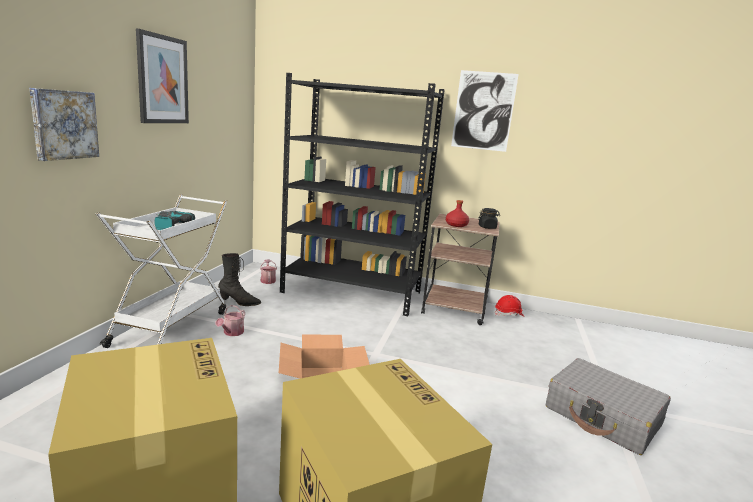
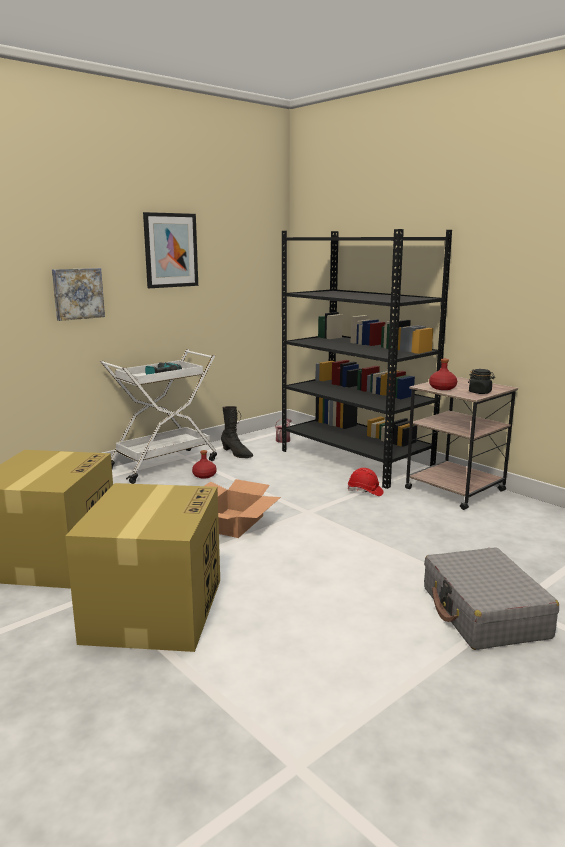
camera: 35 degrees right, 0 degrees up
watering can [216,305,245,336] -> red bottle [192,450,217,479]
picture [451,70,519,152] -> none
red hard hat [495,295,525,317] -> red hard hat moved to [348,468,384,496]

